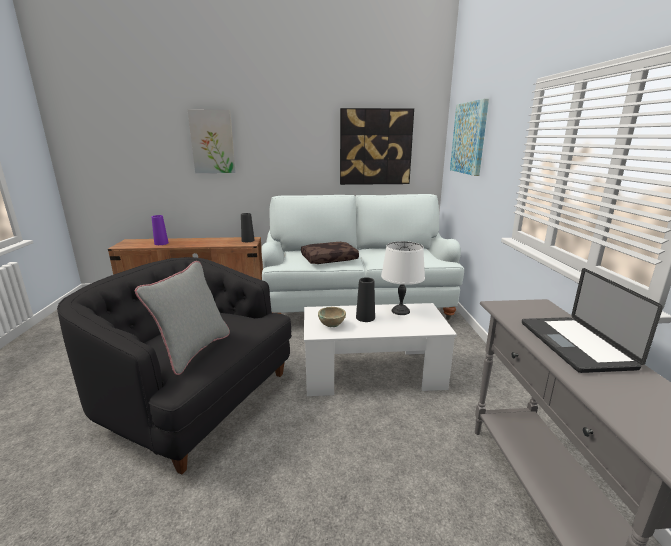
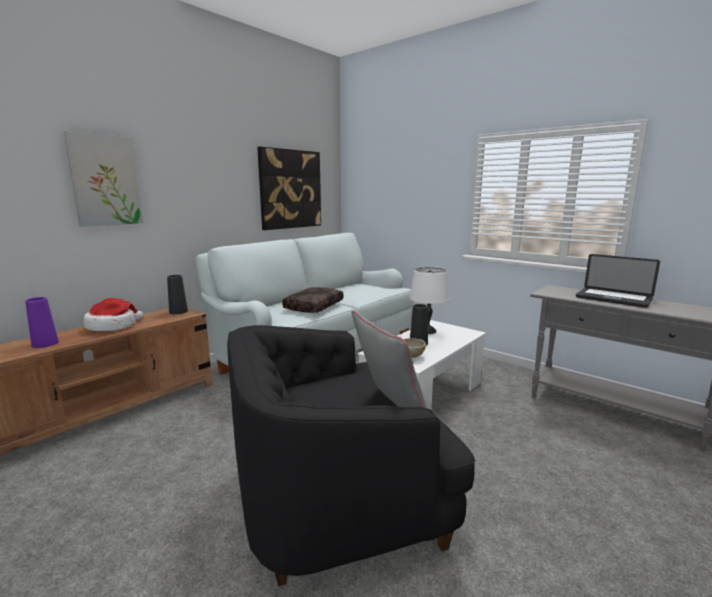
camera: 45 degrees left, 5 degrees down
picture [450,99,489,176] -> none
none -> hat [83,298,144,331]

